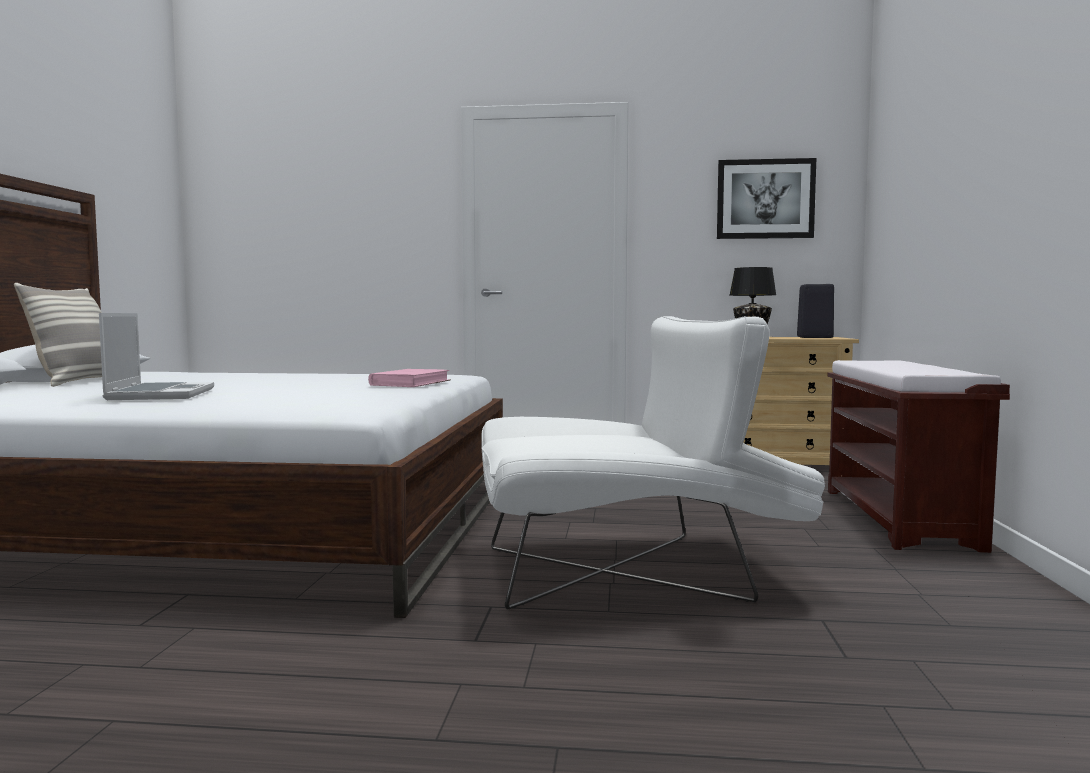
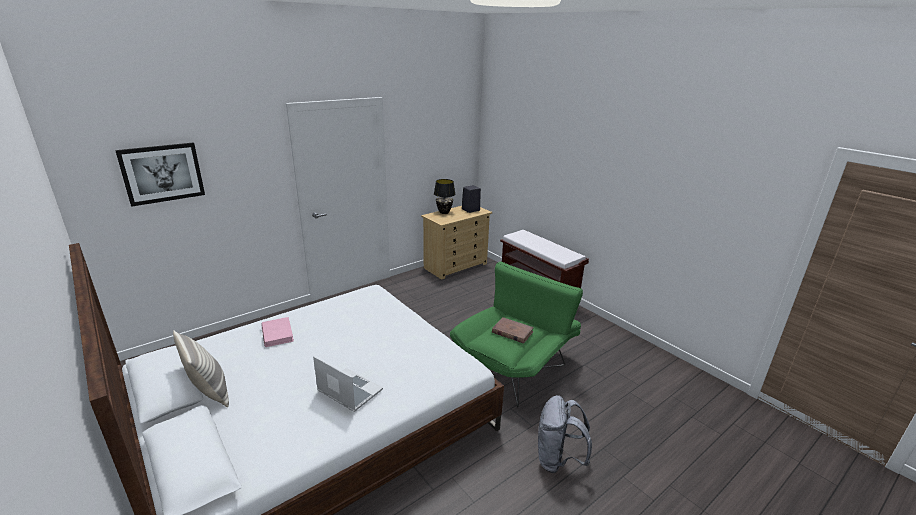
camera: 45 degrees left, 20 degrees up
pink book [368,369,451,387] -> pink book moved to [261,317,294,347]
white armchair [481,316,825,610] -> green armchair [450,261,583,407]
picture [717,158,816,239] -> picture moved to [115,143,205,207]
none -> brown book [492,317,534,344]
none -> grey backpack [538,395,592,473]

